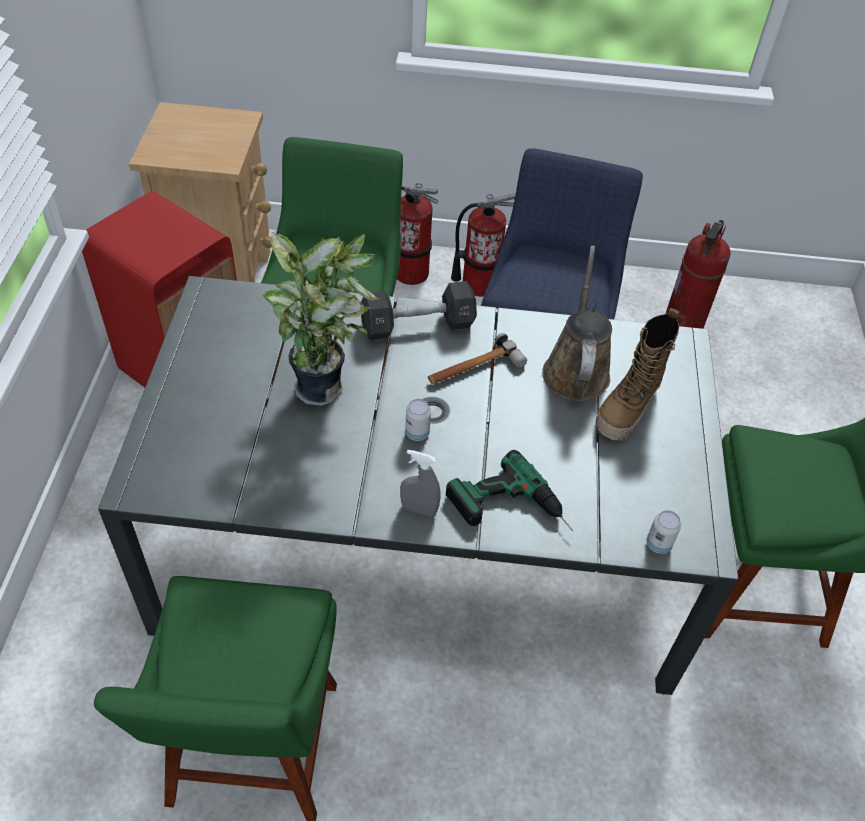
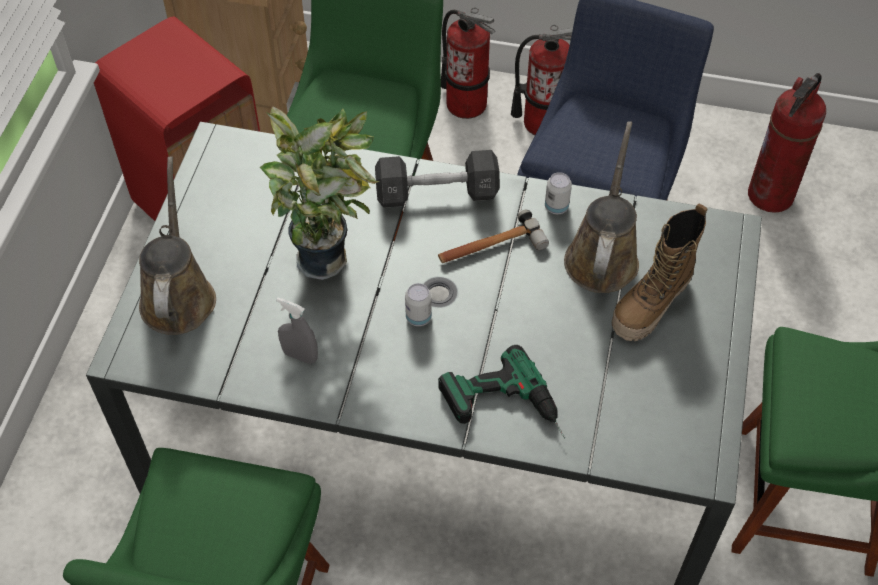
camera: 10 degrees right, 5 degrees up
grey spray bottle [400,450,441,517] -> grey spray bottle moved to [276,298,318,364]
can [646,510,681,554] -> can moved to [545,172,572,214]
none -> brown watering can [139,156,216,335]

